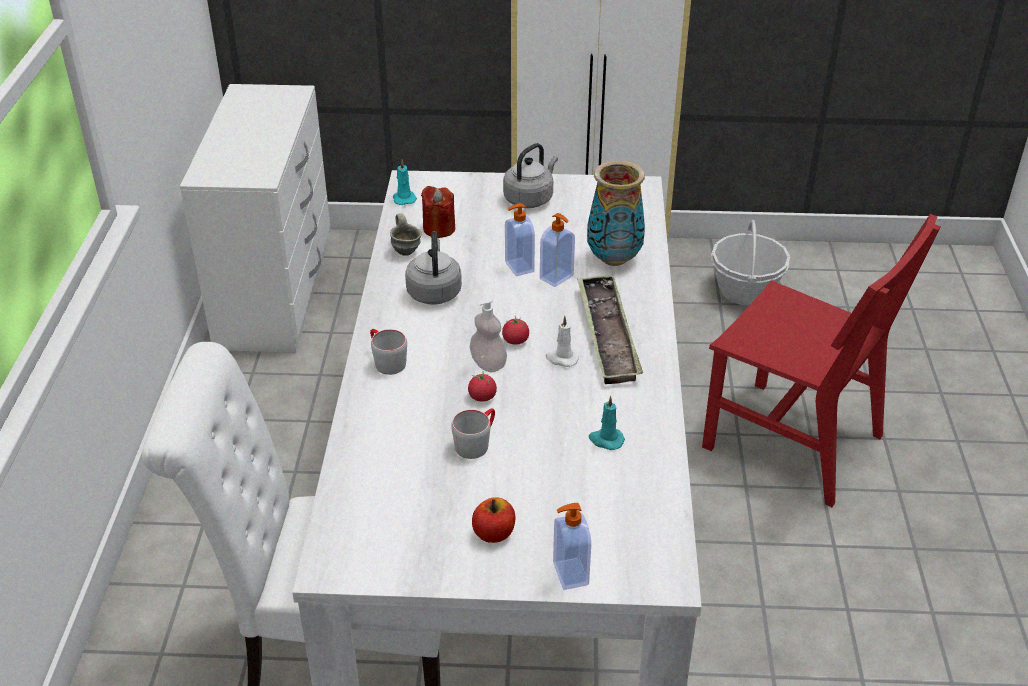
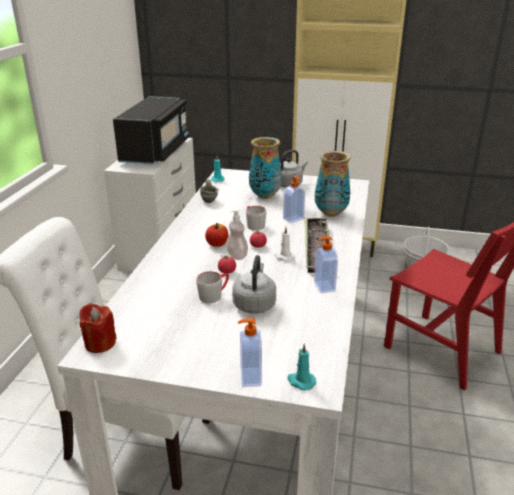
camera: 10 degrees right, 10 degrees down
grey mug [370,329,407,375] -> grey mug moved to [246,206,266,230]
grey kettle [405,231,462,305] -> grey kettle moved to [232,255,276,314]
red candle [421,186,455,238] -> red candle moved to [80,303,117,353]
apple [472,497,515,543] -> apple moved to [205,223,228,247]
soap dispenser [505,203,535,276] -> soap dispenser moved to [314,236,338,293]
turquoise candle [589,396,625,450] -> turquoise candle moved to [287,344,316,390]
none -> black microwave [113,96,189,165]
none -> vase [249,137,282,199]

